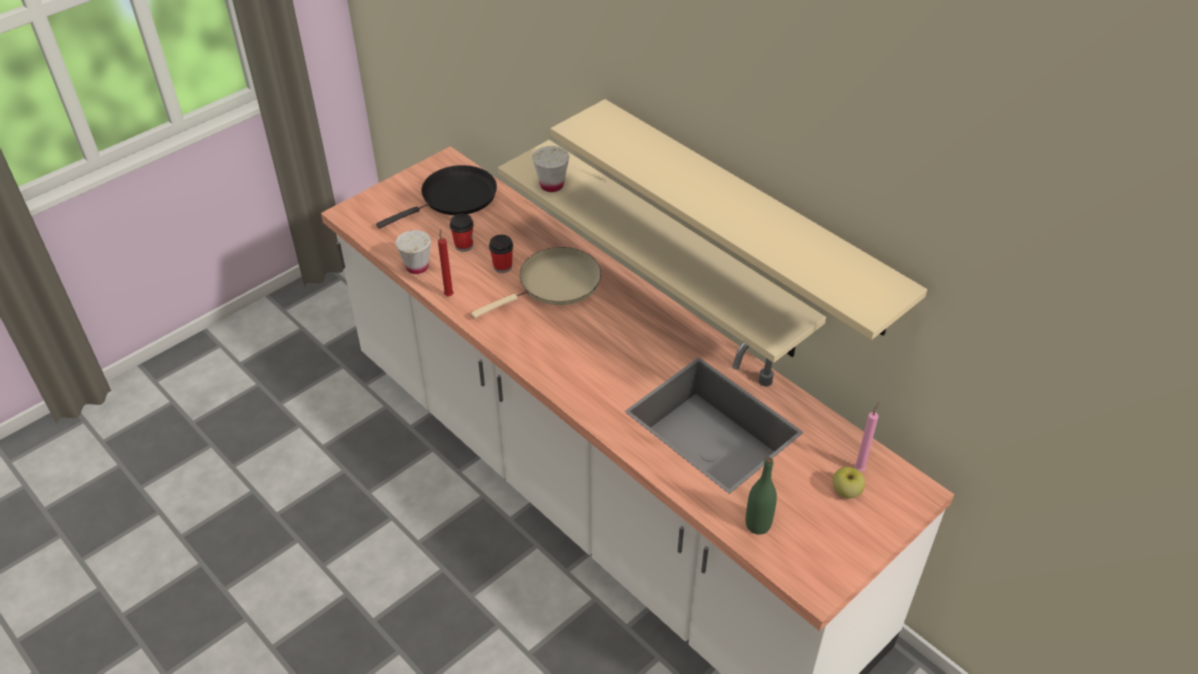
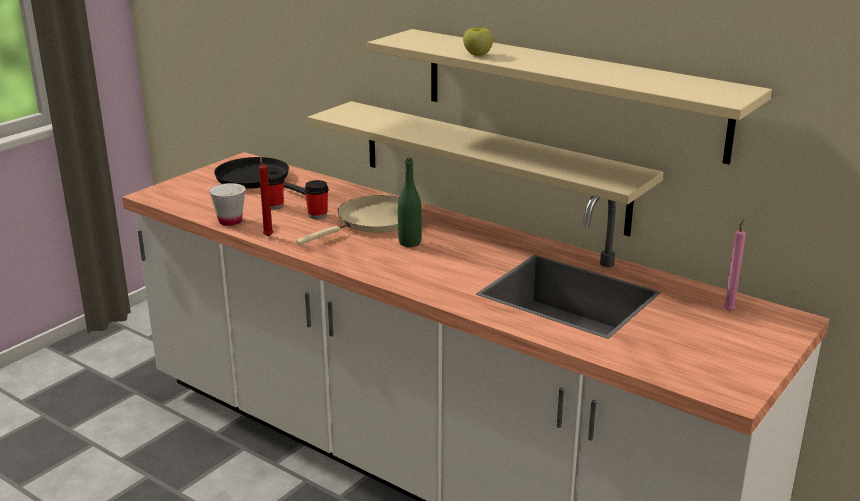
camera: 10 degrees left, 20 degrees down
black frying pan [376,165,497,229] -> black frying pan turned 90 degrees counterclockwise [214,157,305,195]
white cup [532,146,569,192] -> none
green bottle [745,457,777,535] -> green bottle moved to [398,157,422,247]
apple [833,467,865,499] -> apple moved to [463,28,493,56]

